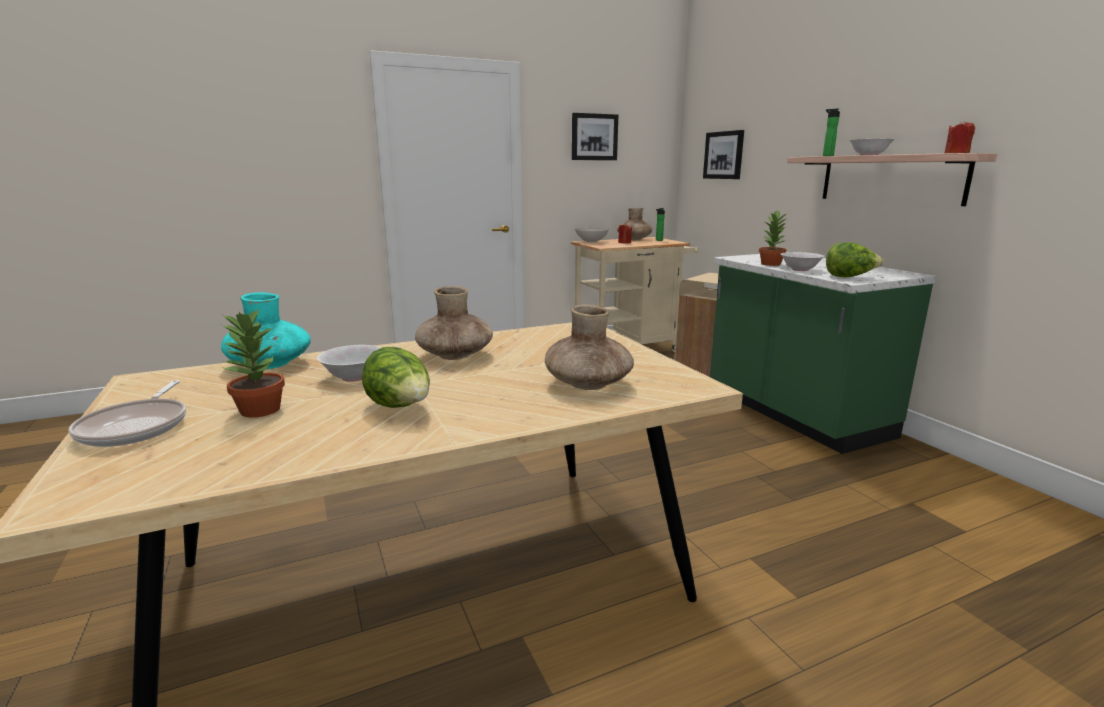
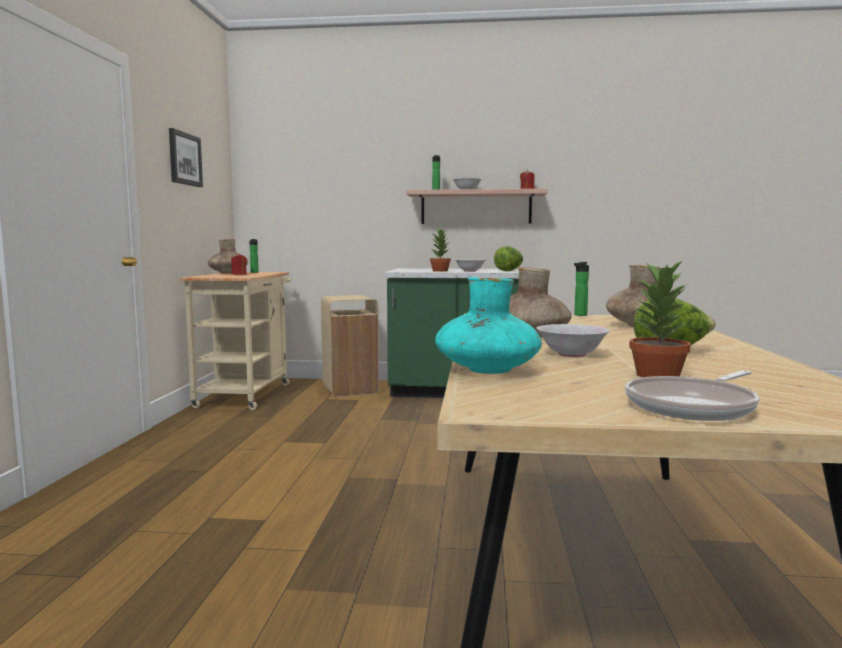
camera: 60 degrees left, 10 degrees down
frying pan [68,380,186,447] -> frying pan turned 120 degrees clockwise [625,370,759,421]
white bowl [575,227,609,243] -> none
picture [703,130,744,179] -> none
none -> bottle [574,262,589,316]

